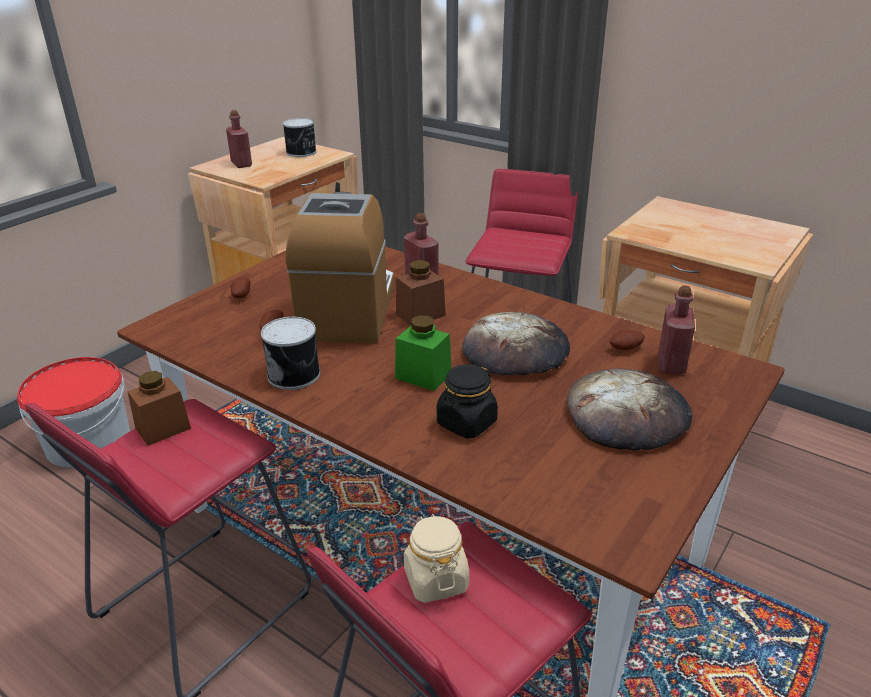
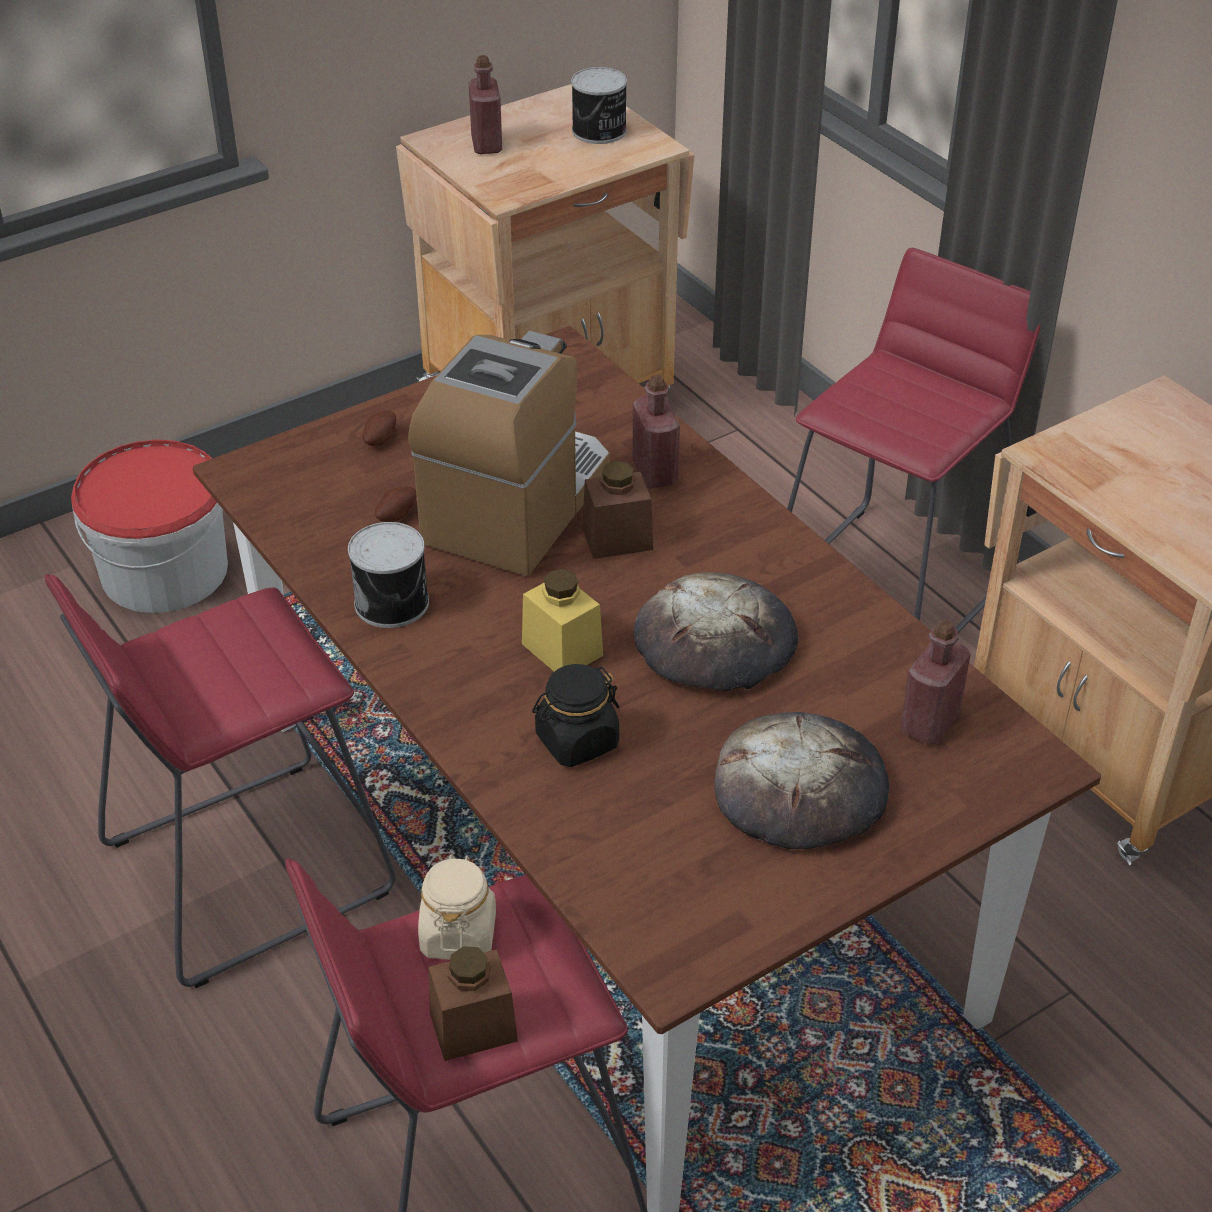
camera: 20 degrees right, 10 degrees up
brown jar [127,371,191,446] -> brown jar moved to [428,946,518,1061]
green jar [395,315,452,391] -> yellow jar [522,569,603,672]
potato [610,330,645,350] -> none

